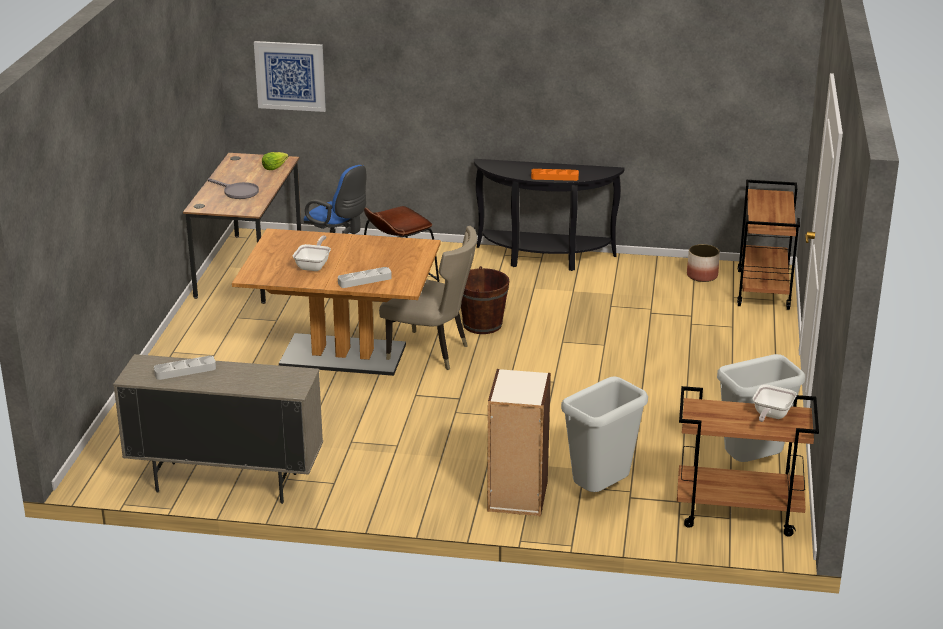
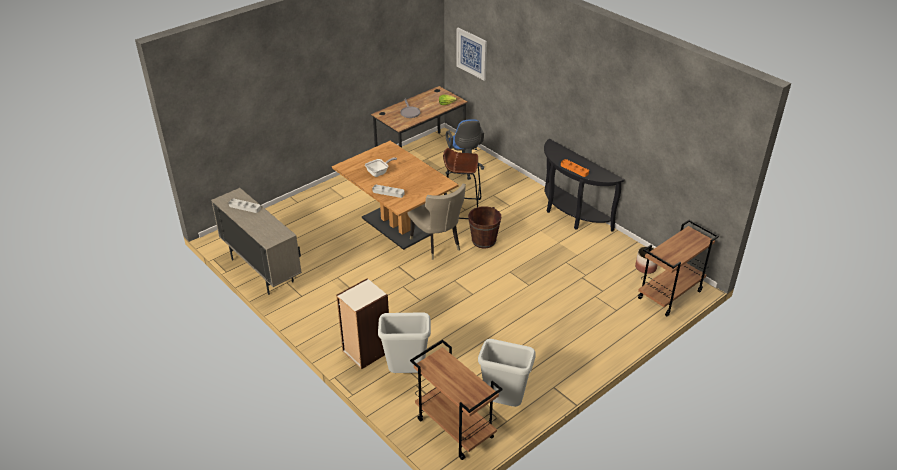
camera: 40 degrees right, 10 degrees up
frying pan [753,385,797,422] -> none

